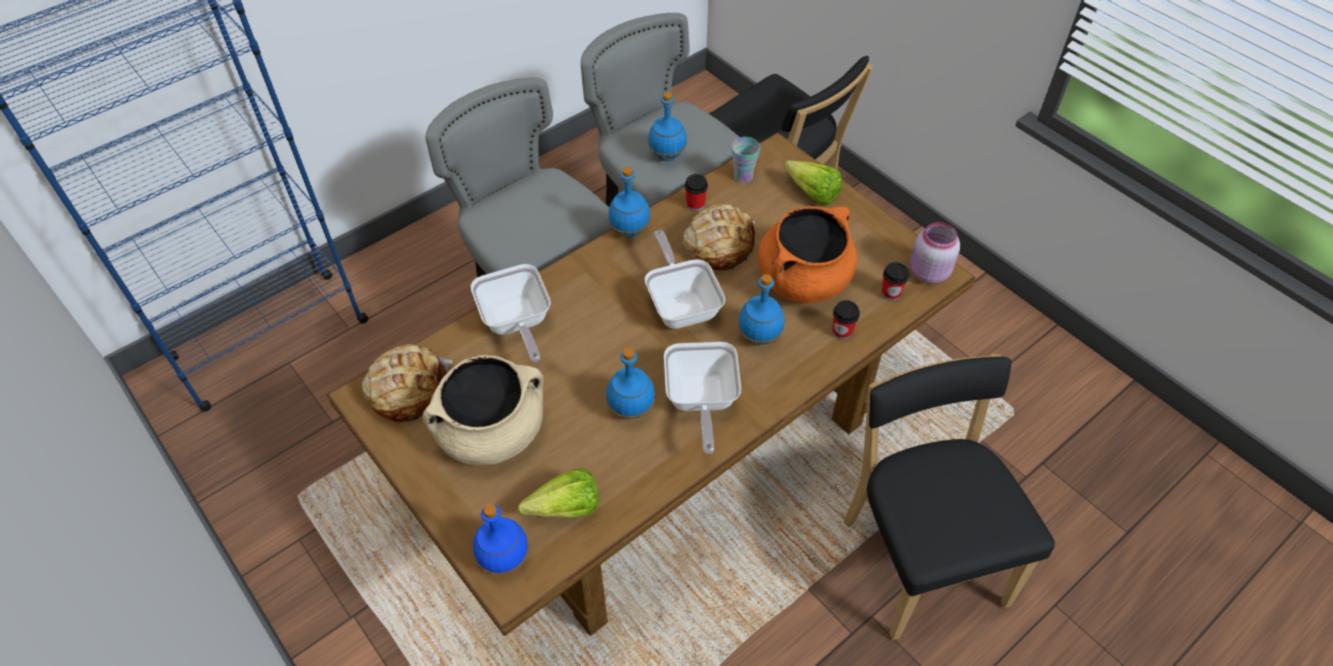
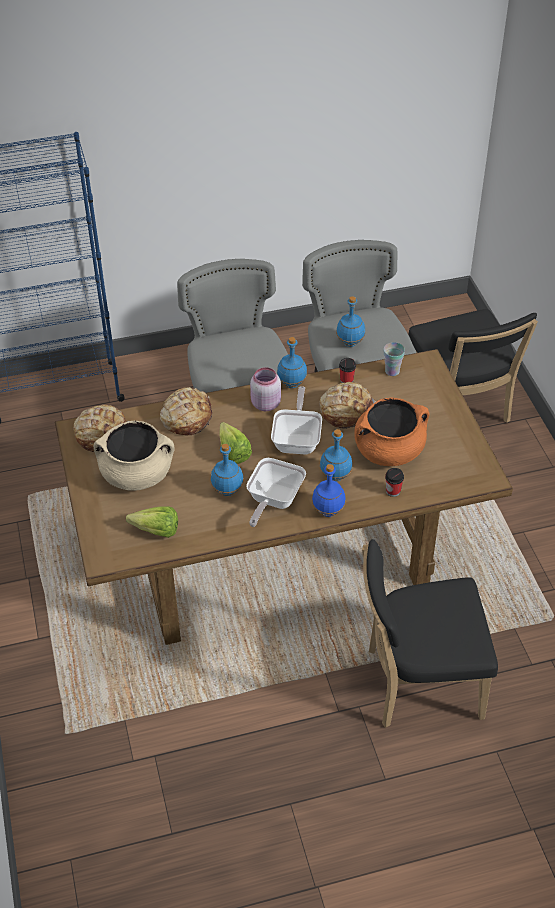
camera: 25 degrees right, 5 degrees down
frying pan [471,264,551,362] -> bread [160,387,212,435]
blue bottle [473,504,529,575] -> blue bottle moved to [312,464,346,517]
lettuce [784,160,842,205] -> lettuce moved to [219,422,252,464]
black chair [843,354,1055,640] -> black chair turned 105 degrees counterclockwise [362,539,498,728]
cup [881,262,909,301] -> none
pink jar [910,222,960,284] -> pink jar moved to [250,367,281,411]

